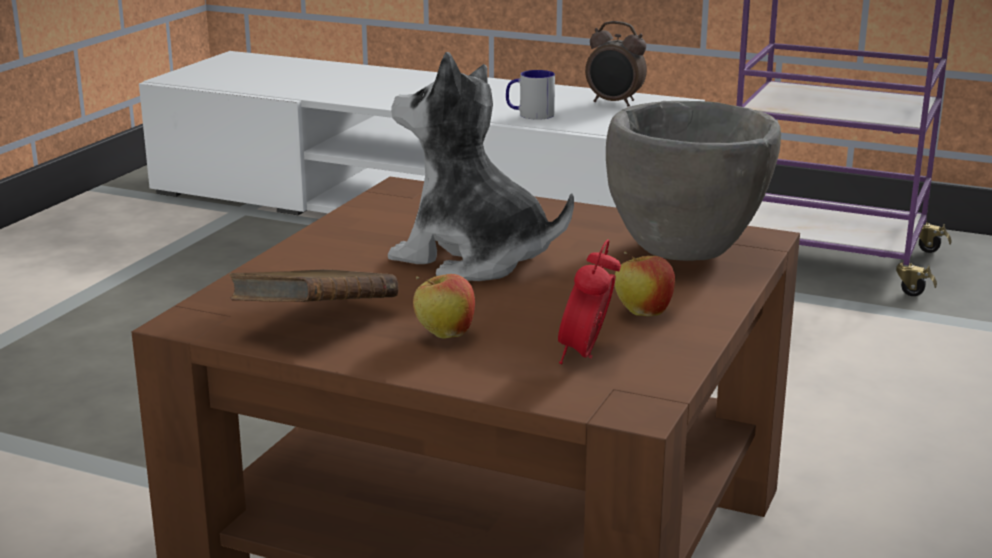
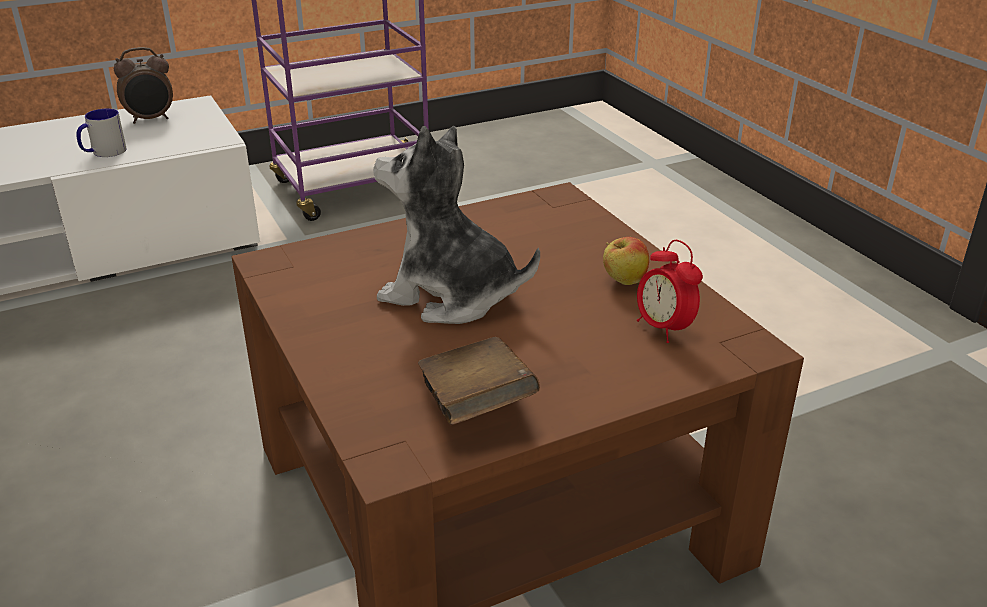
camera: 50 degrees left, 10 degrees up
plush toy [388,52,574,281] -> plush toy turned 45 degrees clockwise [373,126,540,324]
apple [413,274,475,339] -> none
grey bowl [606,101,781,261] -> none

